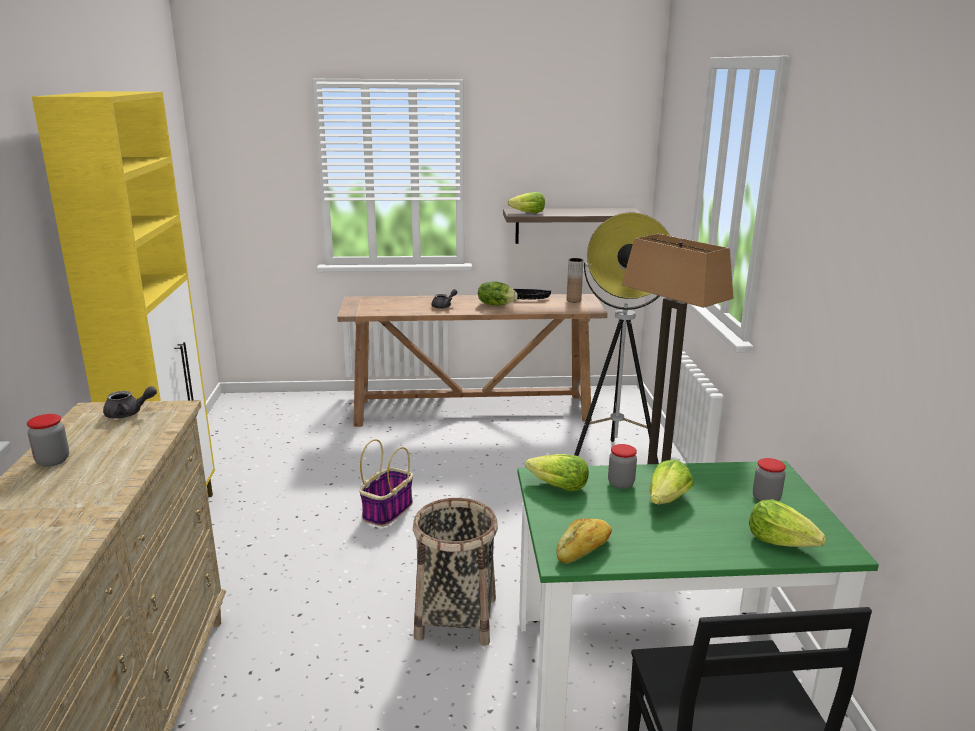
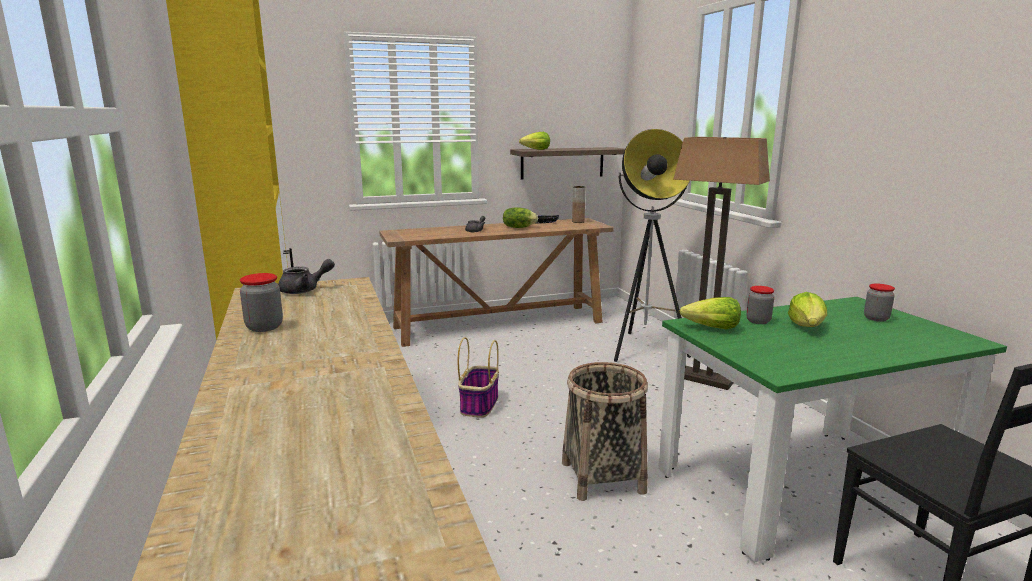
camera: 15 degrees left, 5 degrees down
bread [556,518,612,564] -> none
lettuce [749,499,827,547] -> none

